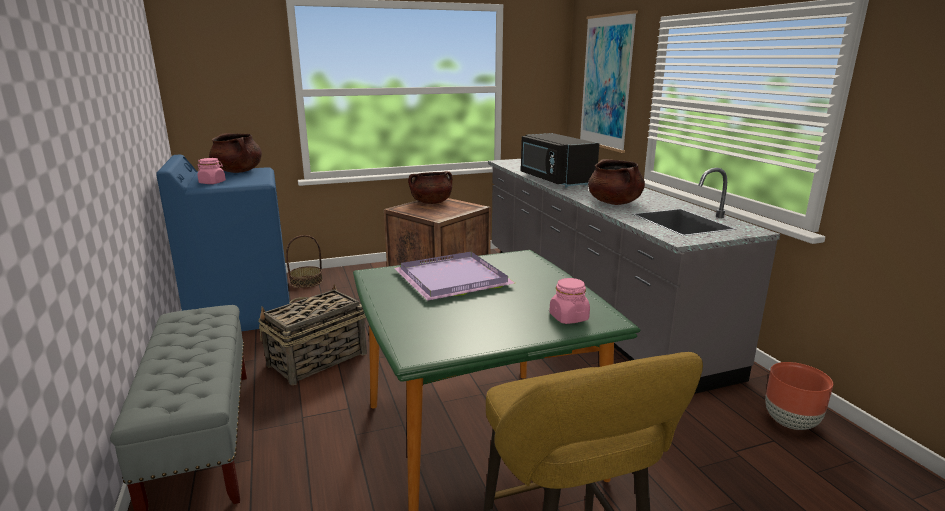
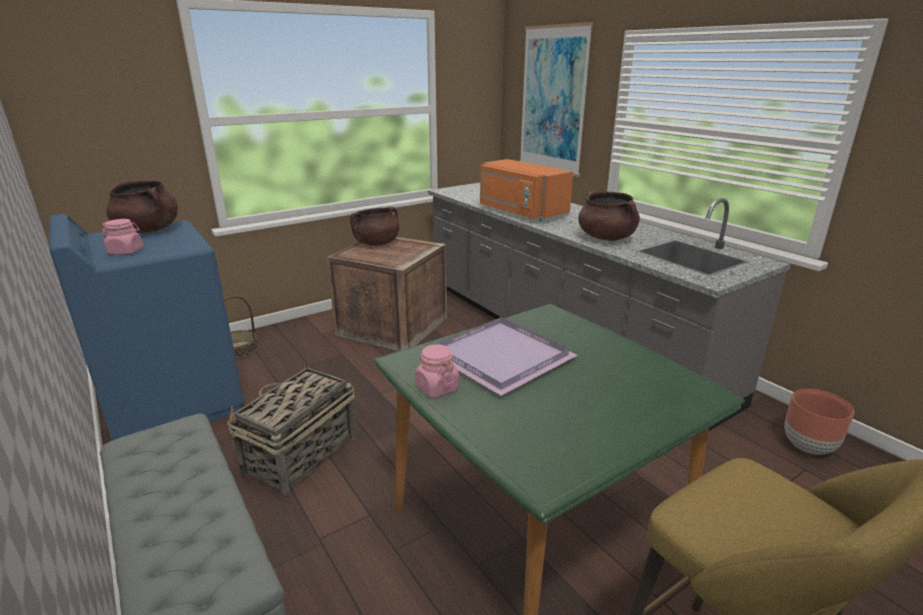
camera: 15 degrees left, 5 degrees up
black microwave [521,133,599,188] -> orange microwave [480,159,573,221]
pink jar [549,278,590,324] -> pink jar moved to [415,344,459,398]

